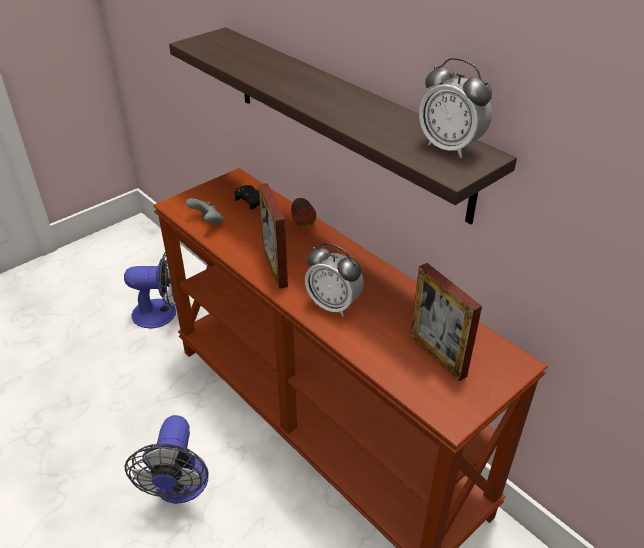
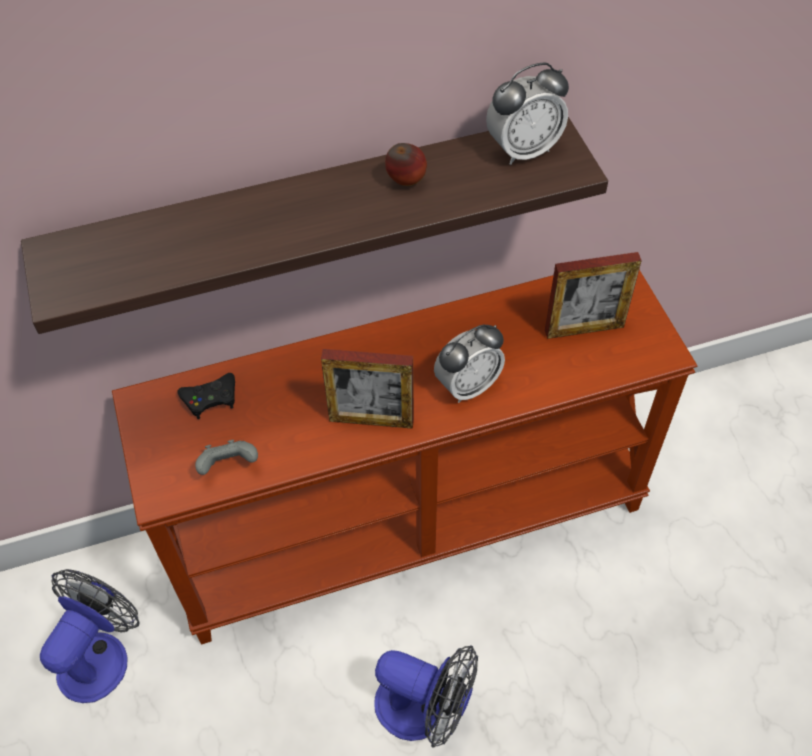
camera: 65 degrees left, 15 degrees up
apple [291,198,316,228] -> apple moved to [385,143,427,186]

